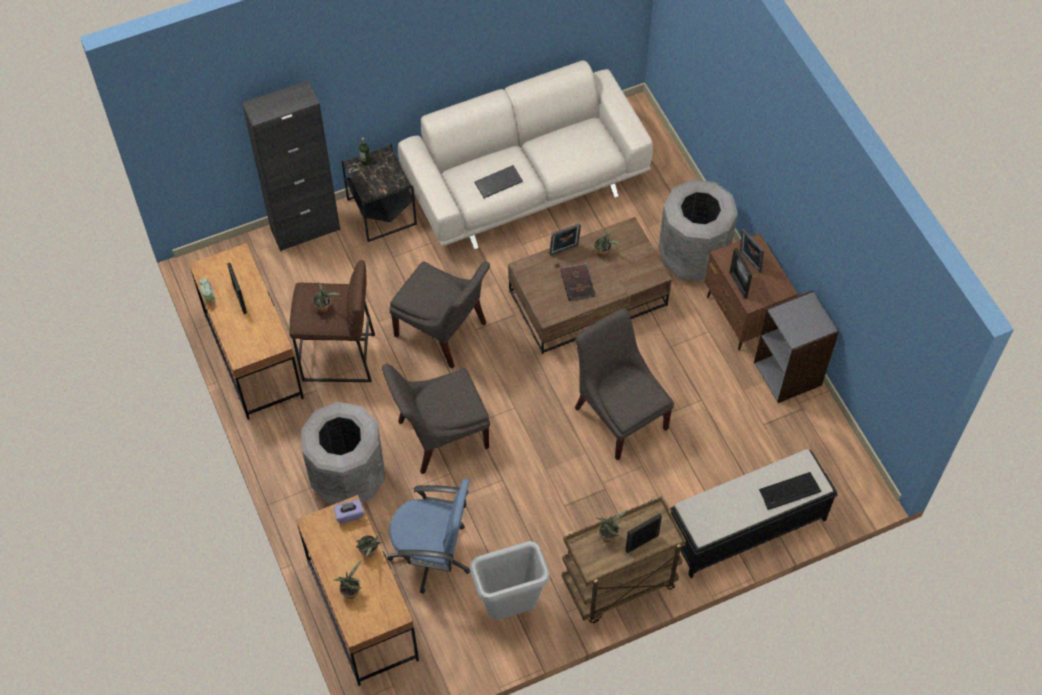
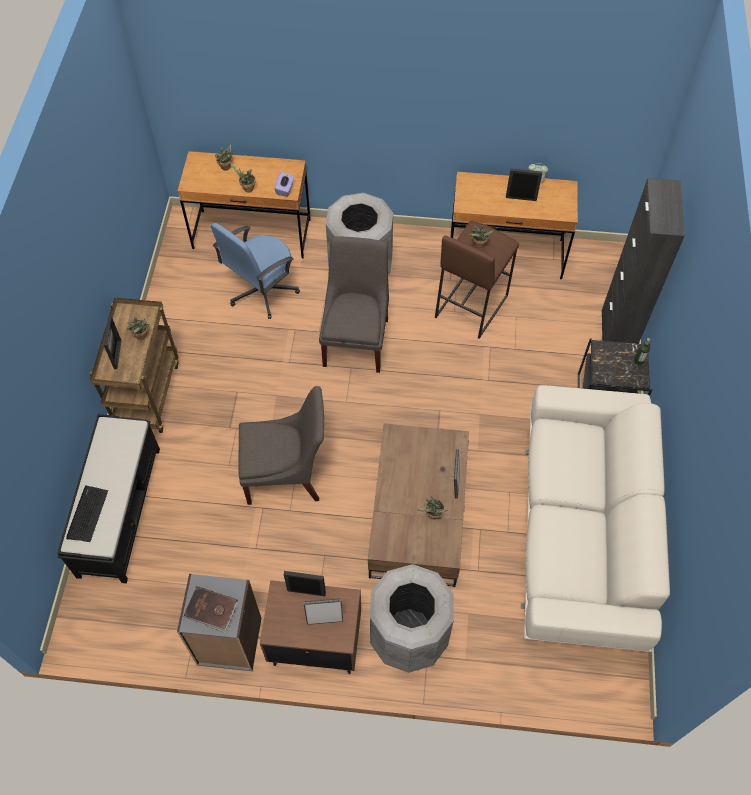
camera: 120 degrees right, 0 degrees up
grey chair [389,261,490,369] -> none
grey trash can [470,541,550,620] -> none
keyboard [474,165,523,198] -> none
brown book [560,263,595,301] -> brown book moved to [183,586,238,633]

